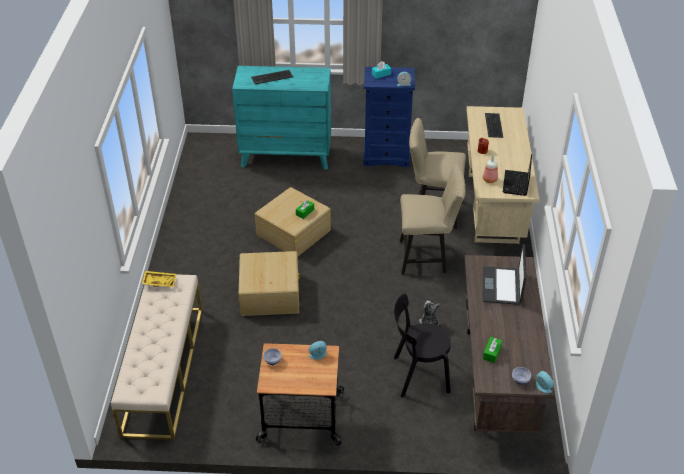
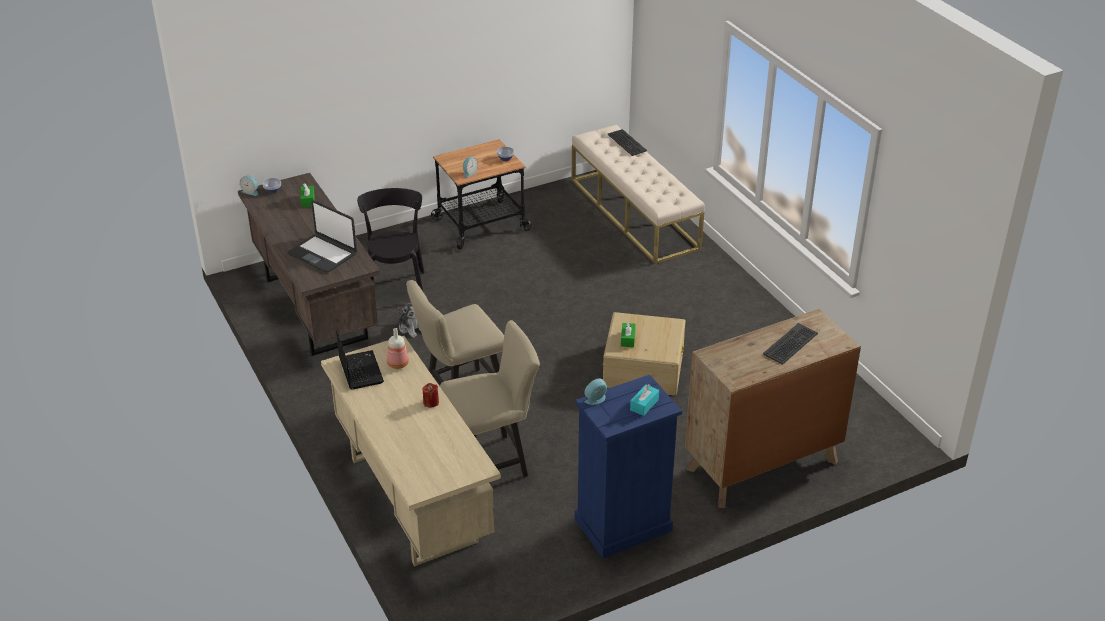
camera: 150 degrees right, 5 degrees down
yellow tray [142,271,177,287] -> none
turquoise dresser [232,66,331,170] -> brown dresser [685,309,861,508]
beige storage box [239,251,299,316] -> none
black chair [394,293,451,397] -> black chair turned 60 degrees counterclockwise [357,188,424,291]
laptop [483,244,527,305] -> laptop turned 150 degrees clockwise [287,200,357,273]
keyboard [485,113,503,138] -> keyboard moved to [608,129,647,156]

